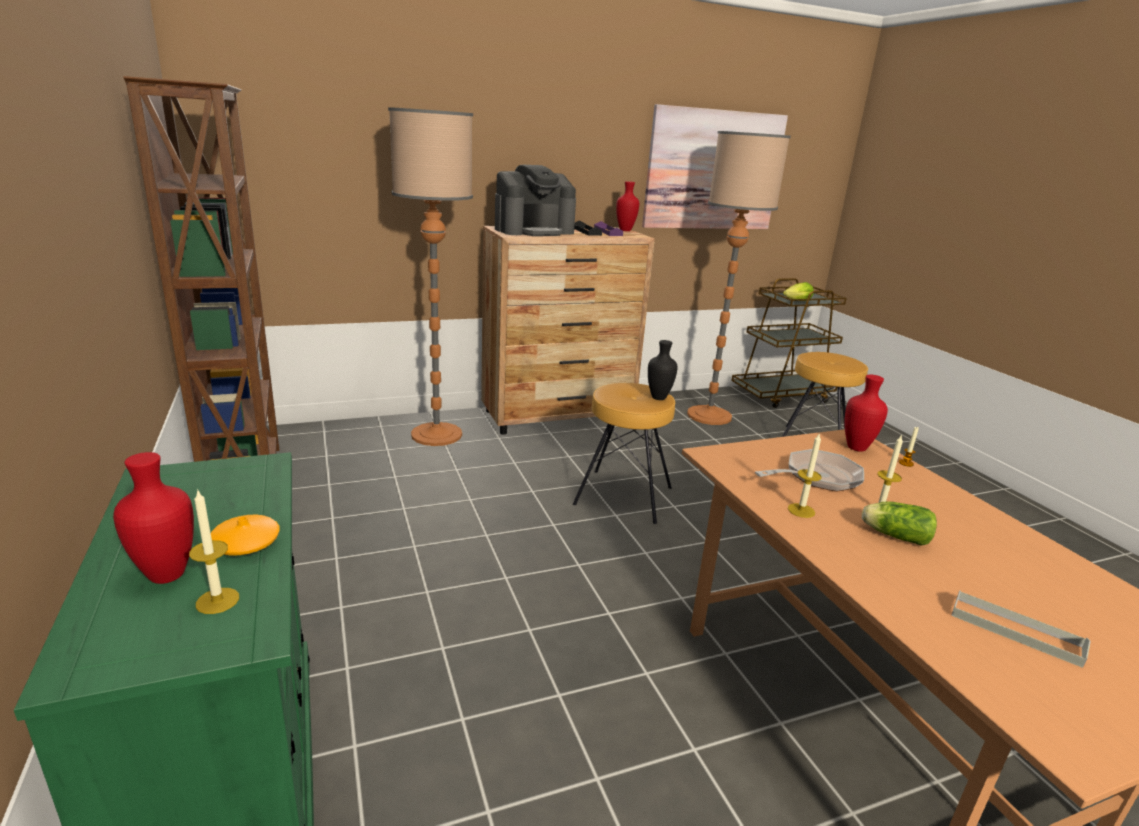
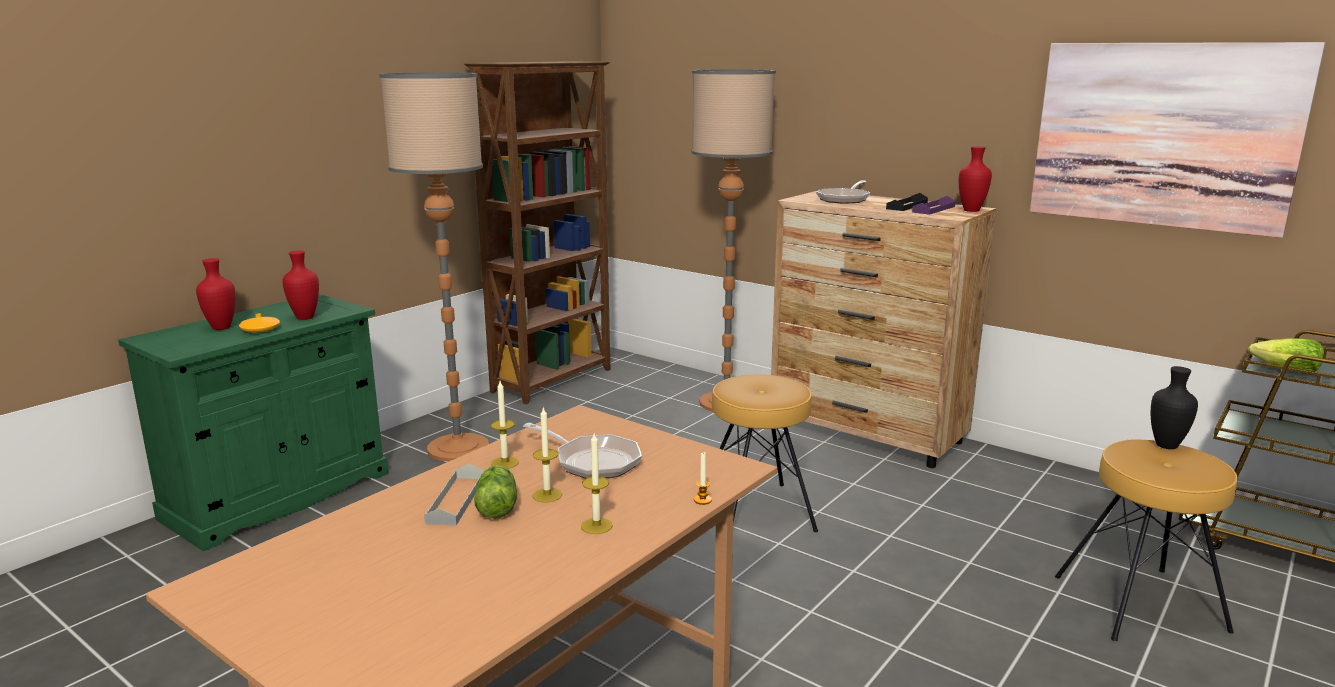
camera: 60 degrees right, 5 degrees down
candle [189,489,239,614] -> candle moved to [581,433,613,534]
coffee machine [495,165,576,236] -> frying pan [816,180,870,204]
black vase [648,340,678,400] -> black vase moved to [1151,366,1198,449]
floor lamp [687,131,791,425] -> floor lamp moved to [379,72,489,461]
red vase [844,375,888,452] -> red vase moved to [282,251,319,320]
grey tray [951,590,1091,668] -> grey tray moved to [424,463,484,526]

